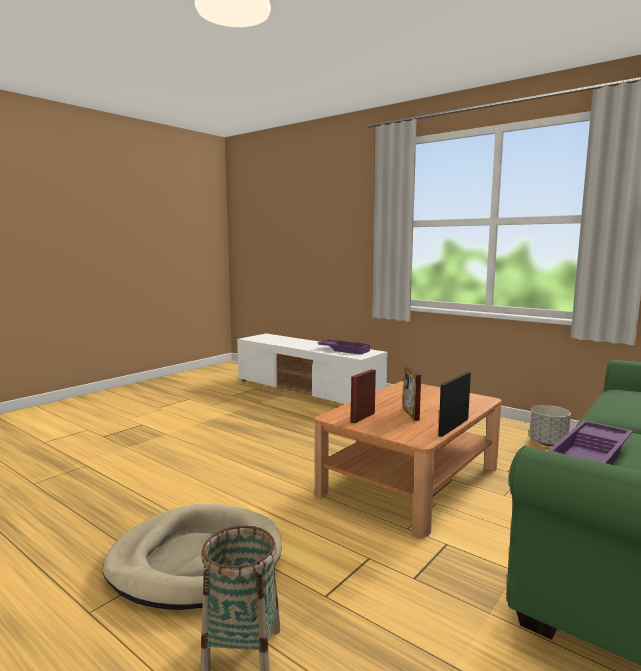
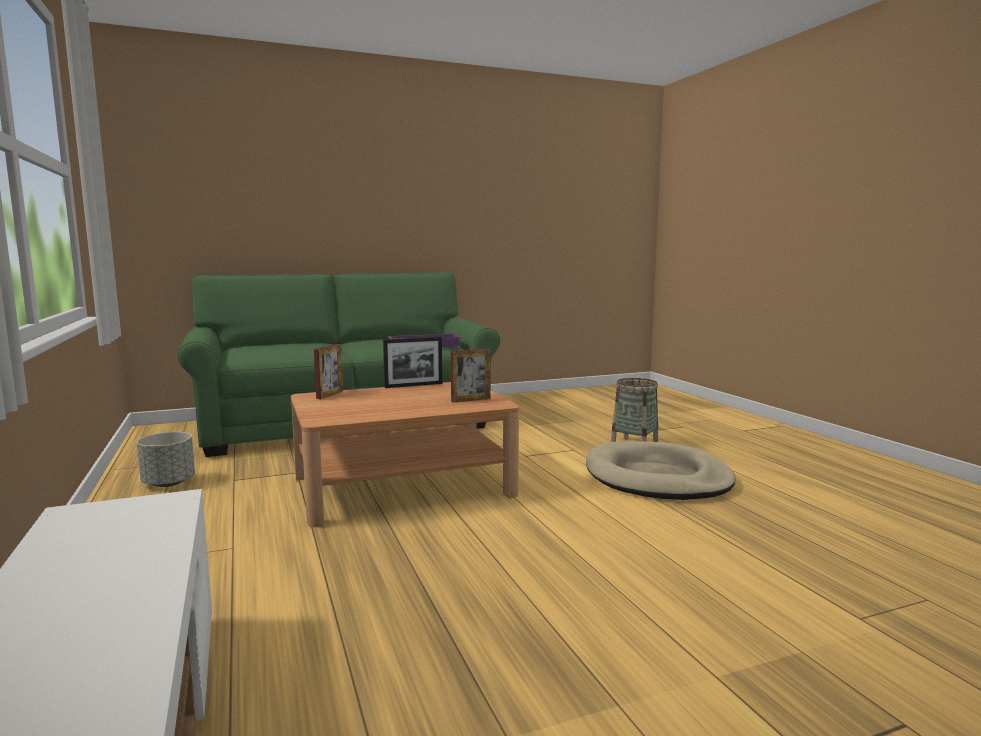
camera: 150 degrees left, 0 degrees up
purple tray [317,339,372,355] -> none
picture frame [403,366,421,421] -> picture frame moved to [314,344,343,399]

